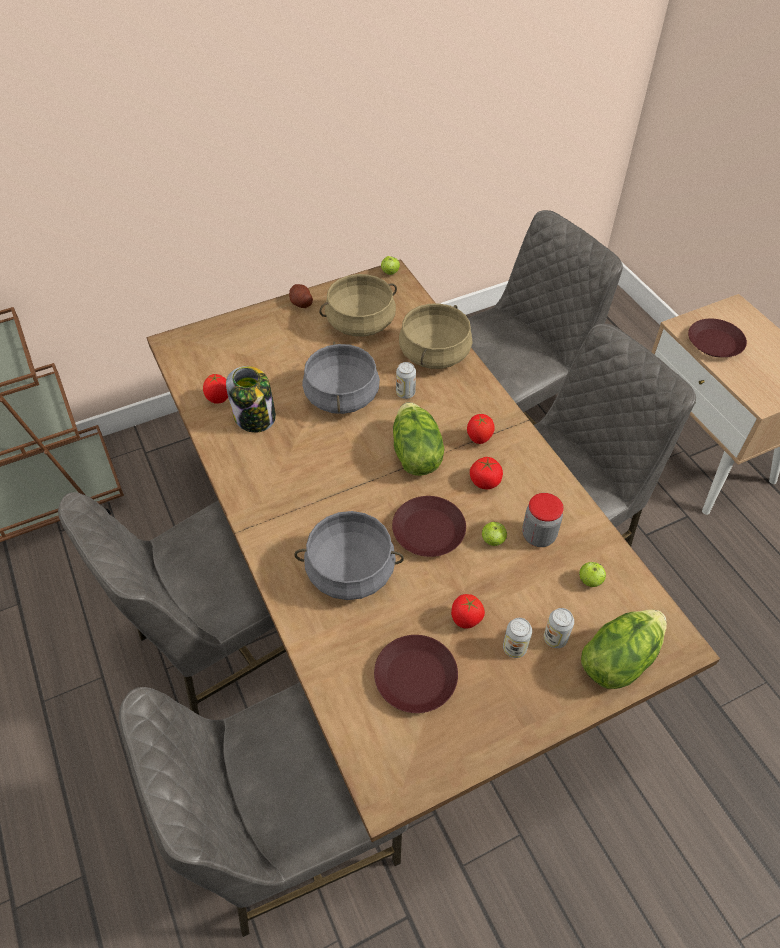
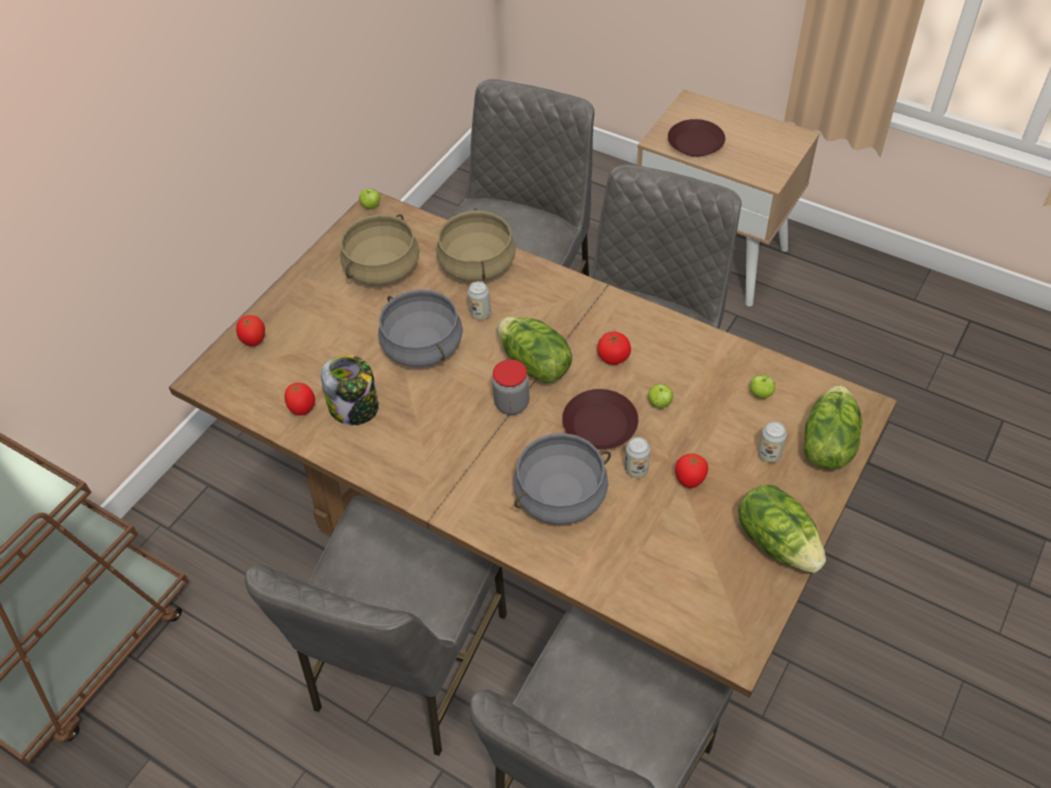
camera: 30 degrees left, 0 degrees up
potato [289,284,313,308] -> none
brown plate [374,635,458,713] -> none
tomato [467,414,495,444] -> tomato moved to [236,315,265,346]
can [503,618,532,658] -> can moved to [625,437,650,478]
jar [522,493,564,547] -> jar moved to [492,359,530,415]
none -> lettuce [738,484,826,573]

